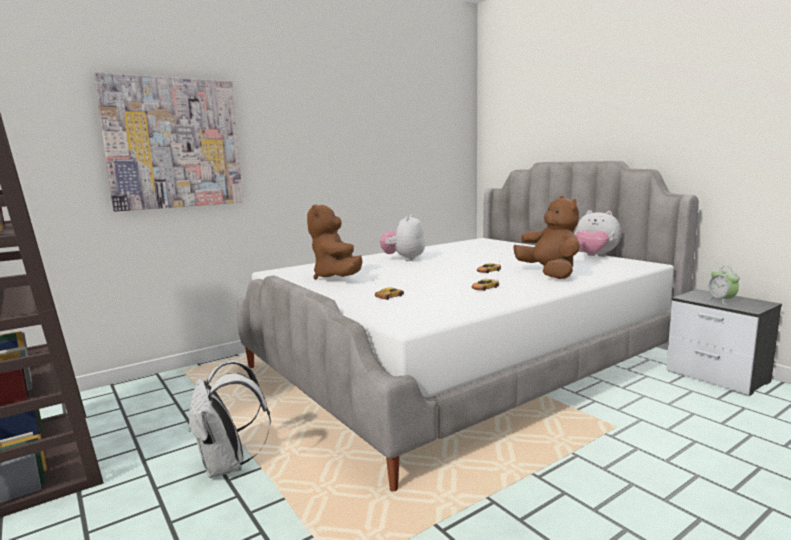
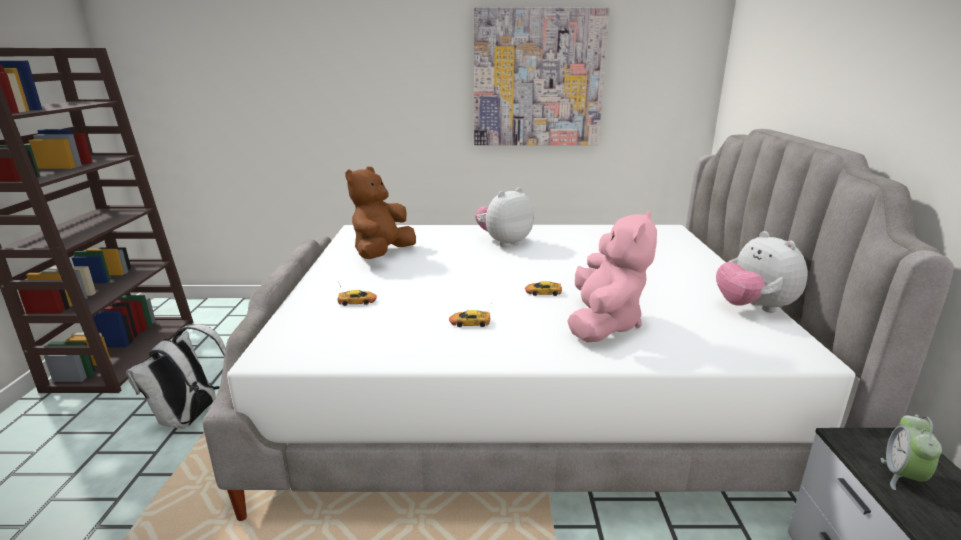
camera: 35 degrees right, 10 degrees up
picture [94,73,243,212] -> picture moved to [474,7,609,145]
brown plush toy [513,196,580,279] -> pink plush toy [567,210,657,342]

